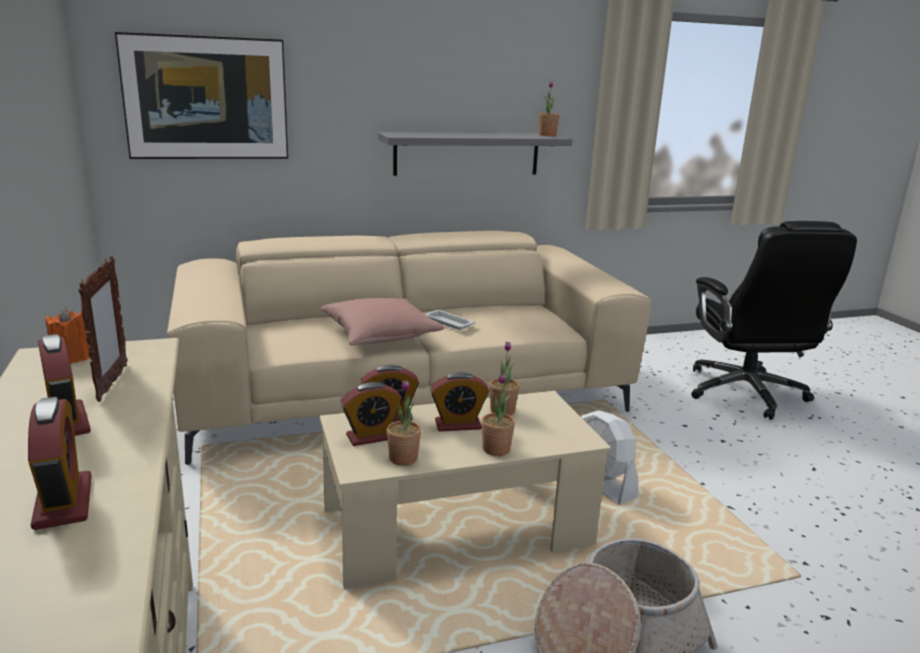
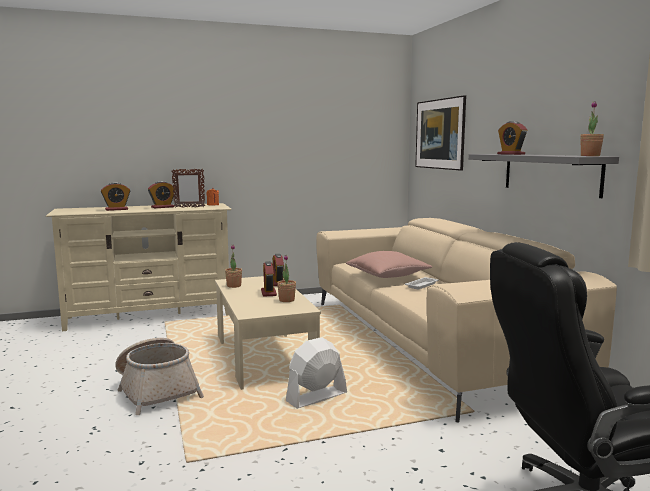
camera: 90 degrees right, 10 degrees down
alarm clock [340,382,402,446] -> alarm clock moved to [497,121,527,155]
potted plant [482,373,515,456] -> none

